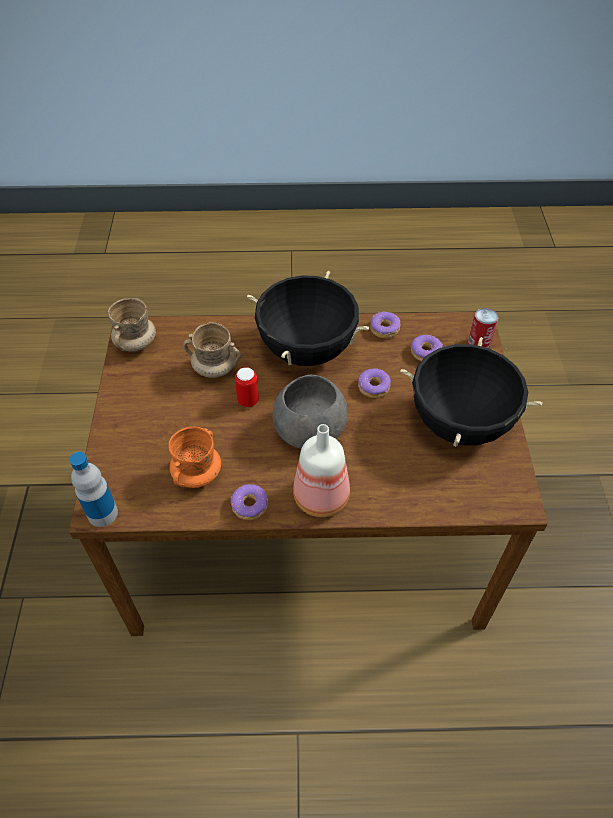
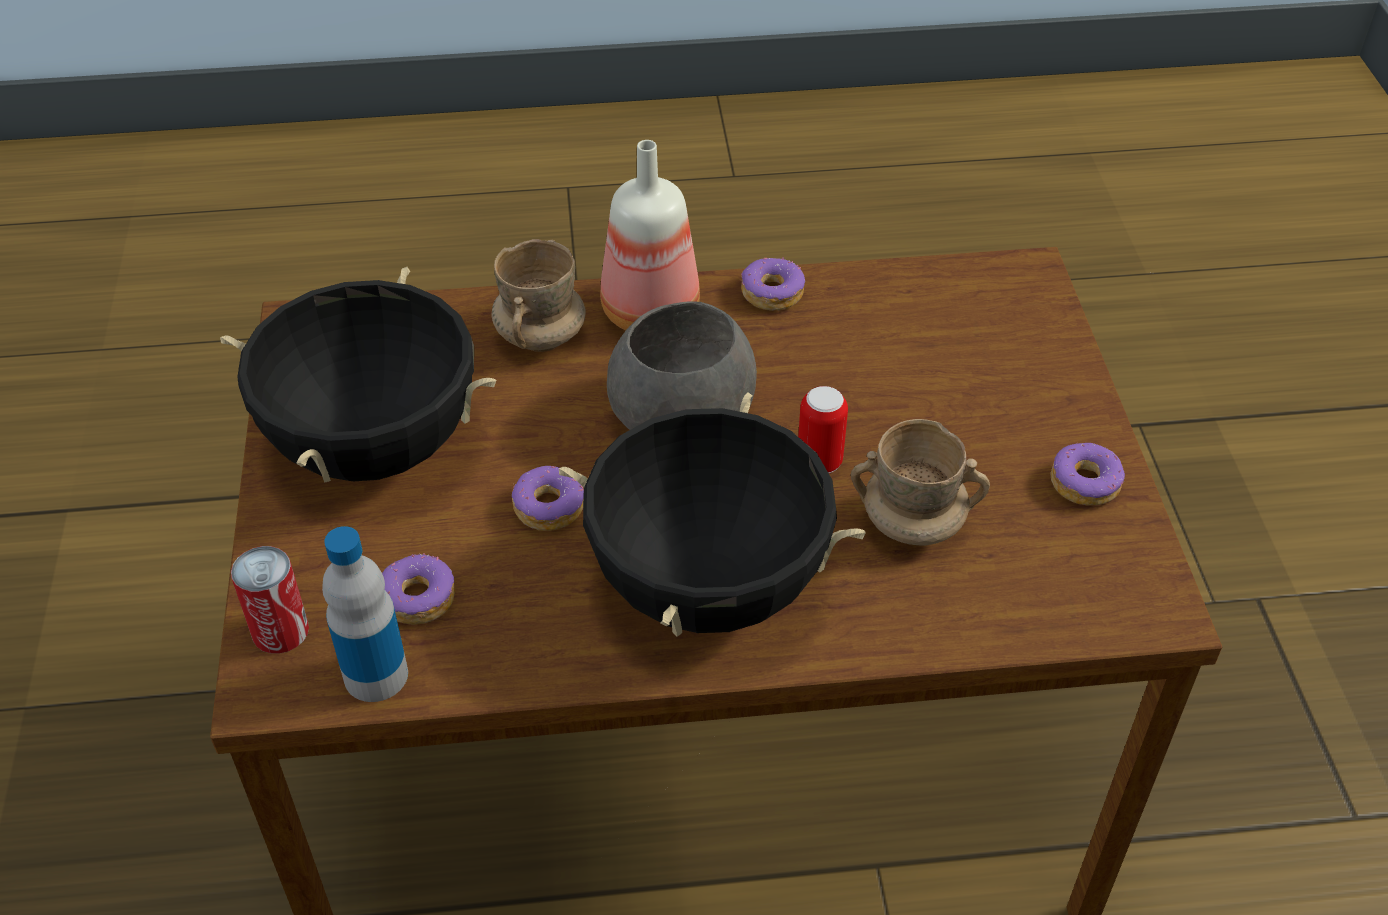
camera: 175 degrees right, 5 degrees down
bottle [69,452,118,527] -> bottle moved to [322,526,408,702]
beige mug [108,298,156,352] -> beige mug moved to [492,239,586,352]
orange mug [169,427,221,488] -> none
donut [370,312,401,338] -> donut moved to [1050,443,1125,505]

